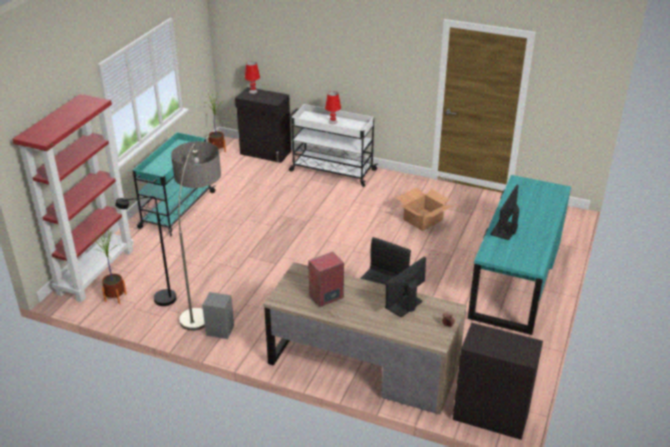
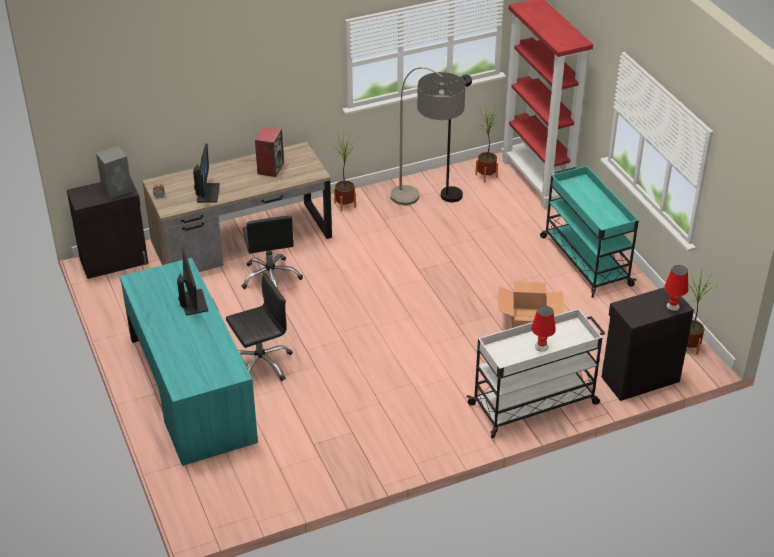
camera: 135 degrees right, 5 degrees up
grey speaker [202,292,234,339] -> grey speaker moved to [96,146,132,199]
cardboard box [396,187,453,231] -> cardboard box moved to [499,281,564,328]
none -> black office chair [226,273,293,381]
none -> potted plant [332,134,357,212]

